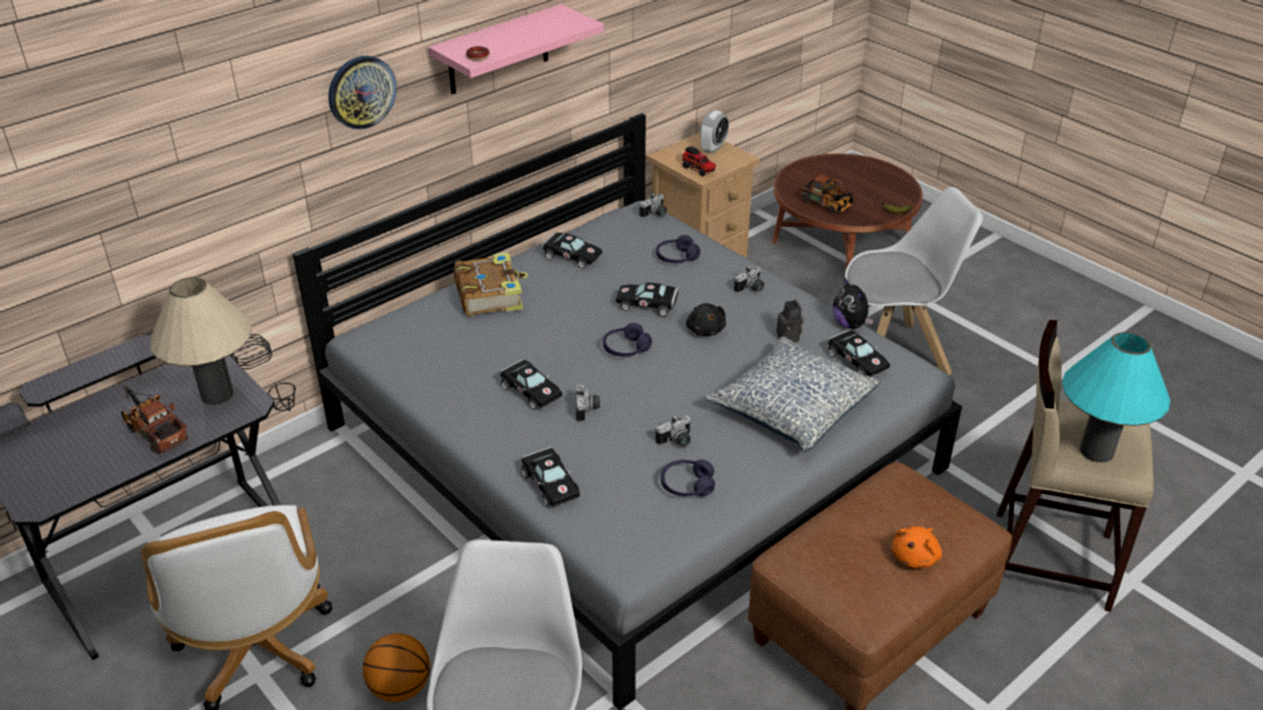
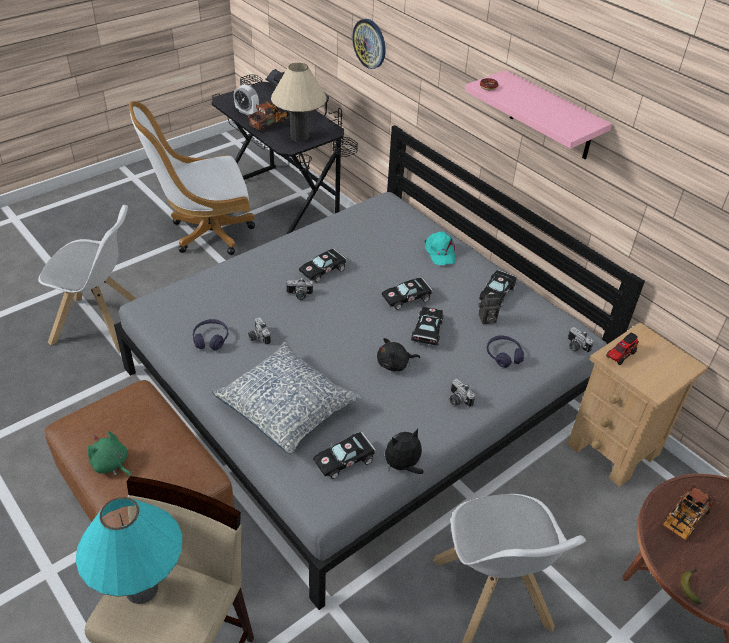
camera: 90 degrees right, 5 degrees up
wall clock [328,56,397,130] -> wall clock moved to [352,19,386,69]
basketball [363,633,430,702] -> none
book [454,252,528,316] -> turquoise cap [424,232,456,265]
black toy car [521,447,580,507] -> black toy car moved to [382,278,433,310]
purple headphones [603,323,652,357] -> none
alarm clock [700,110,729,153] -> alarm clock moved to [234,84,259,115]
camera [776,299,804,342] -> camera moved to [479,293,500,324]
orange plush toy [892,526,942,568] -> green plush toy [88,431,132,476]

